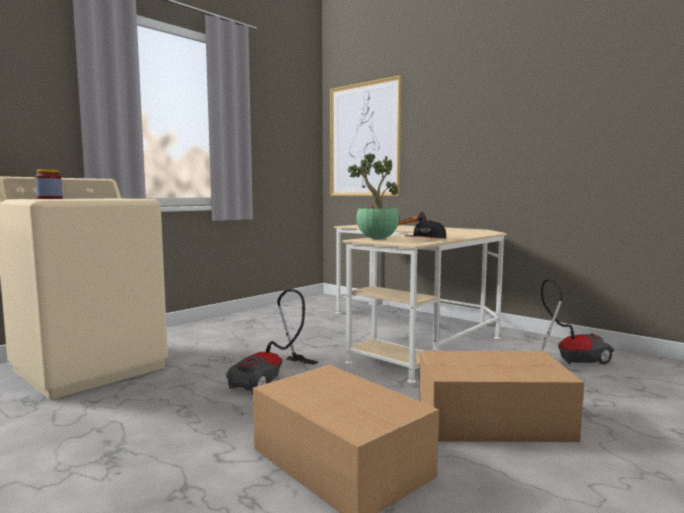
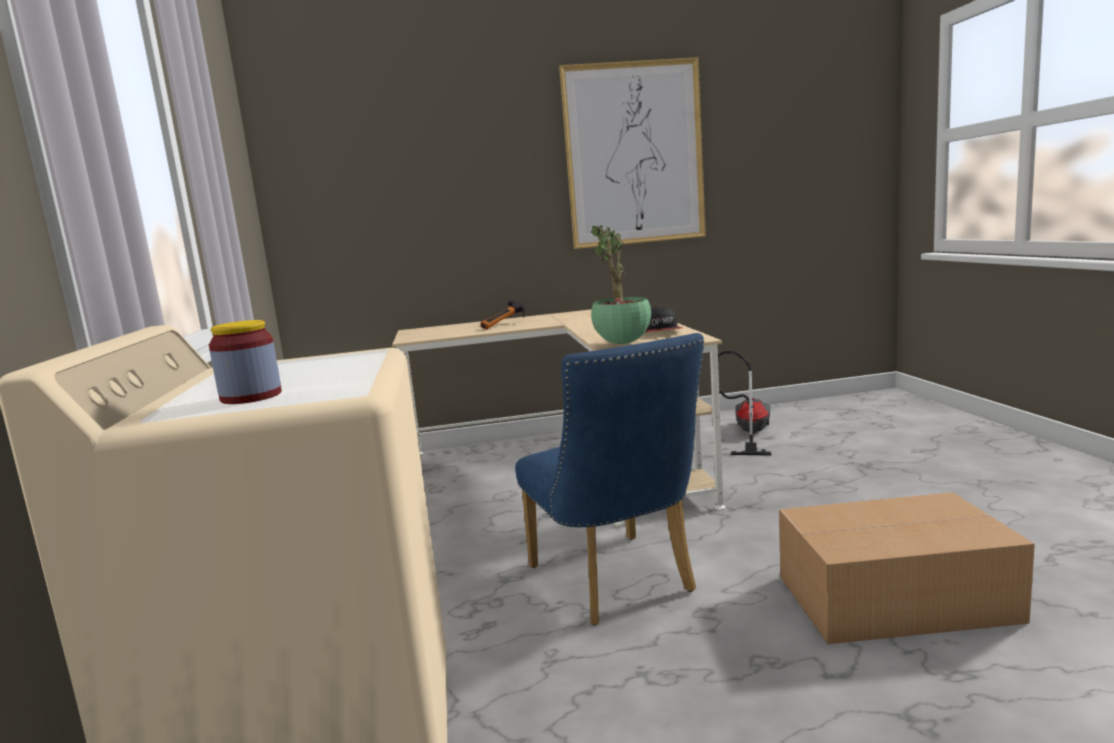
camera: 50 degrees left, 5 degrees up
vacuum cleaner [226,289,318,394] -> blue chair [515,333,704,625]
picture [330,75,401,196] -> picture moved to [559,57,706,249]
cardboard box [419,351,584,442] -> none

